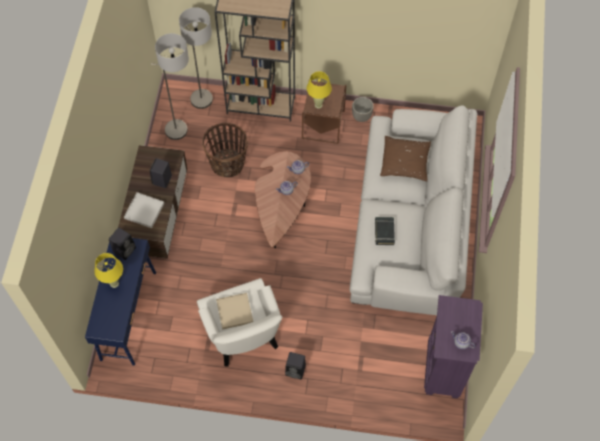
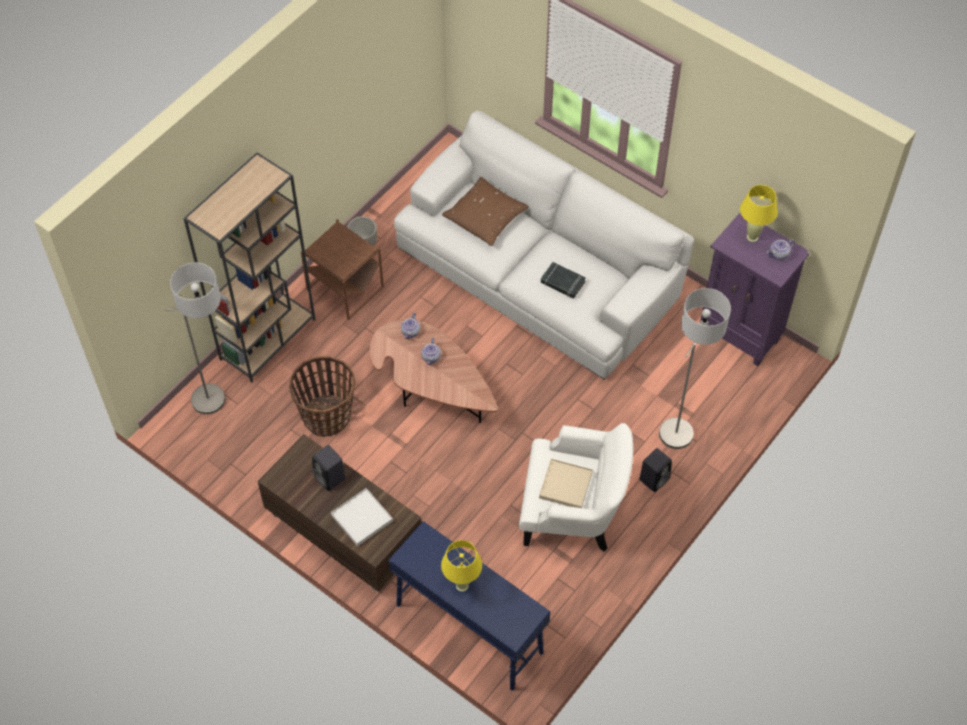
camera: 60 degrees left, 5 degrees down
black speaker [109,228,136,260] -> none
grey floor lamp [151,33,189,140] -> grey floor lamp moved to [659,288,731,449]
yellow table lamp [307,71,332,109] -> yellow table lamp moved to [740,185,778,242]

